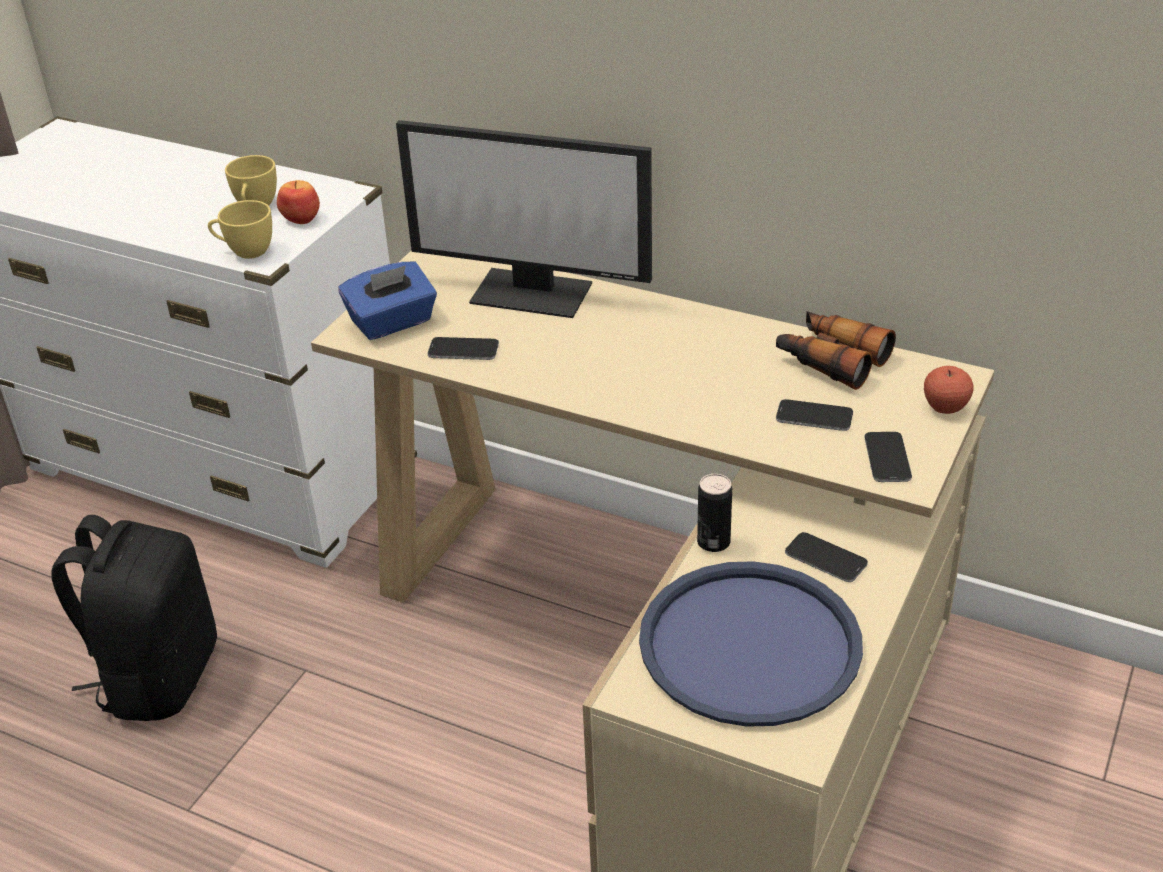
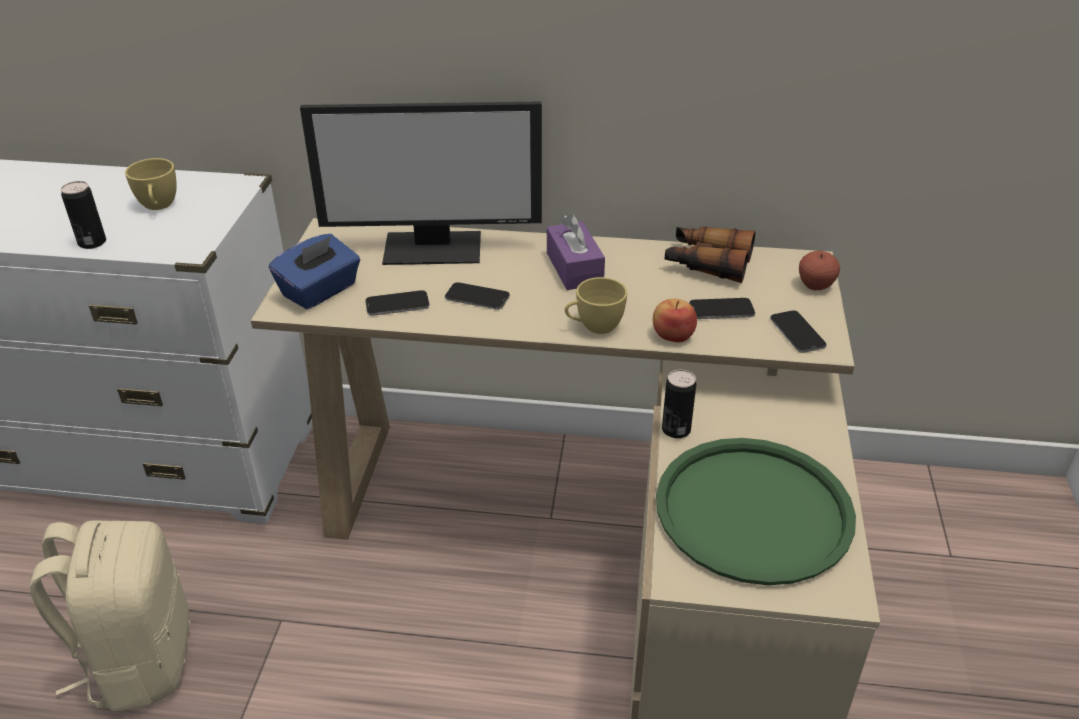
camera: 20 degrees left, 0 degrees up
black backpack [52,515,217,721] -> beige backpack [30,521,190,711]
yellow cup [208,200,272,259] -> yellow cup moved to [565,277,627,334]
apple [277,180,320,224] -> apple moved to [653,299,697,342]
blue tray [639,561,863,727] -> green tray [656,438,856,585]
phone [785,532,868,582] -> phone moved to [445,282,510,310]
none -> can [61,181,106,249]
none -> purple tissue box [547,214,605,290]

